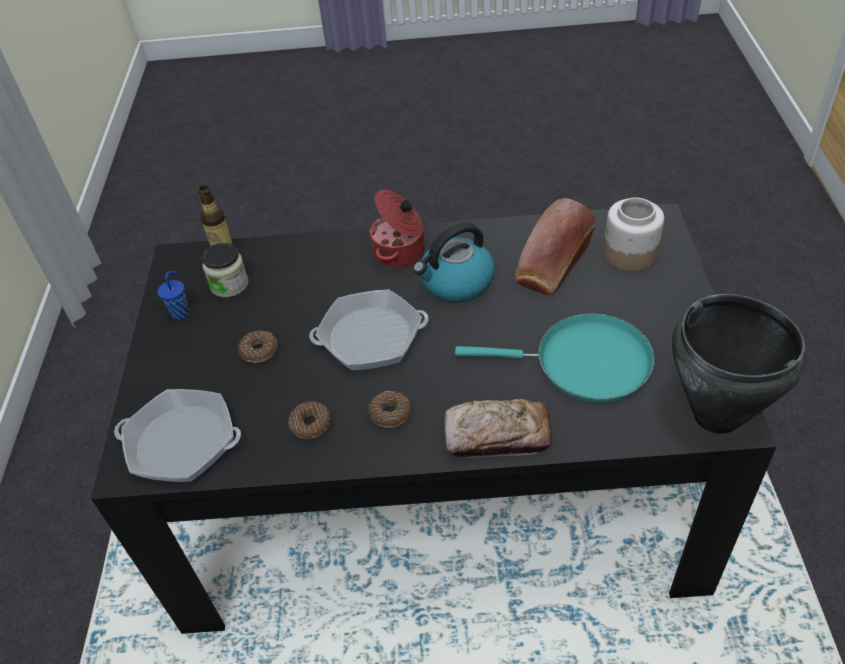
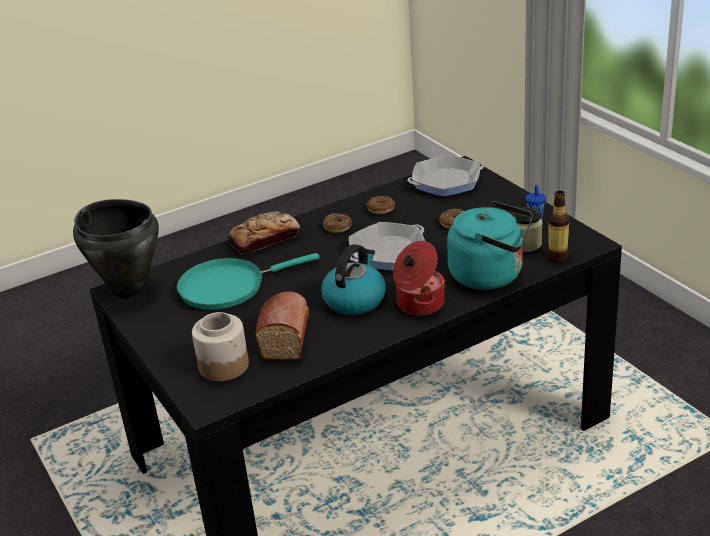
camera: 150 degrees right, 15 degrees down
none -> turquoise kettle [447,201,533,290]

